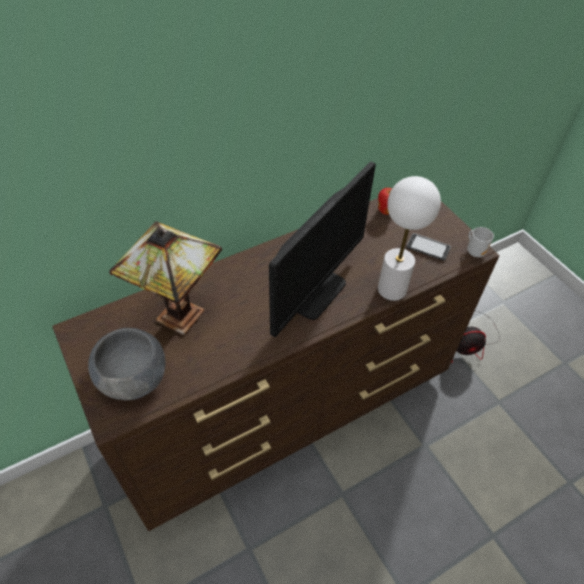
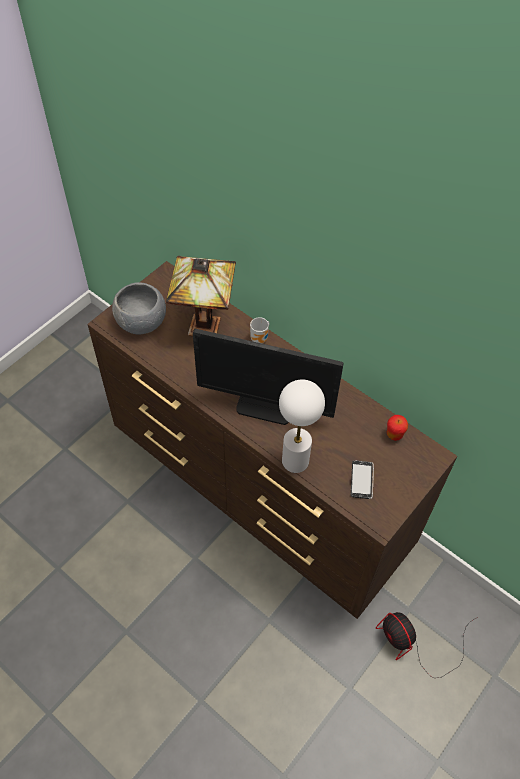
camera: 70 degrees right, 5 degrees up
mug [467,227,494,257] -> mug moved to [250,317,269,343]

